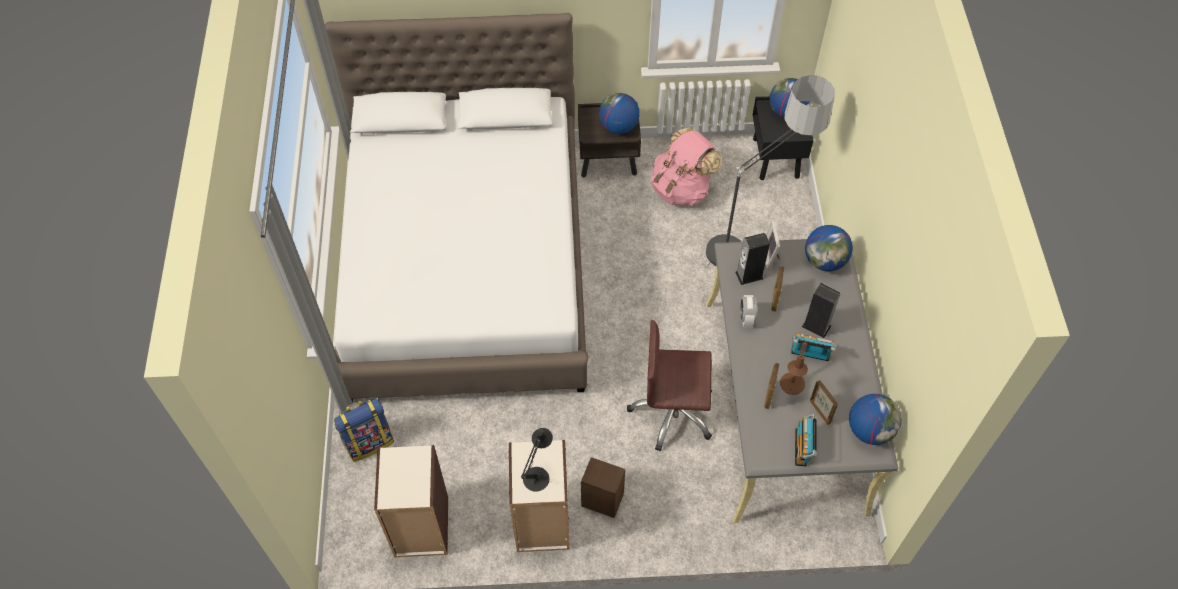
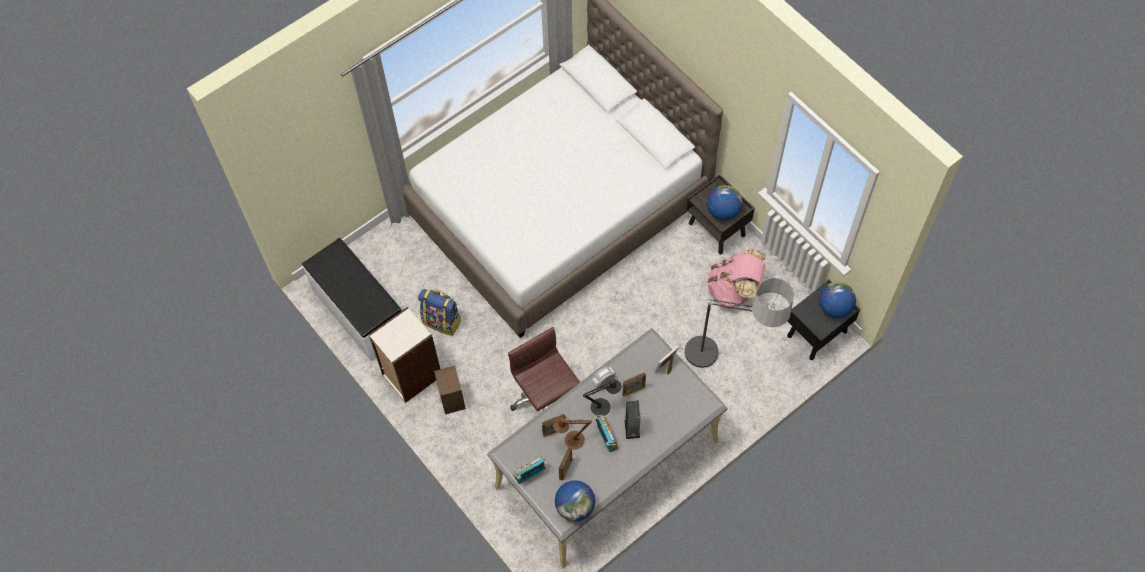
camera: 55 degrees right, 5 degrees up
backpack [334,399,394,462] -> backpack moved to [418,289,461,336]
bookcase [374,445,448,558] -> white bench [302,238,402,361]
black table lamp [521,428,553,492] -> black table lamp moved to [583,379,622,416]
speaker [735,233,770,285] -> none
globe [805,225,853,271] -> none

